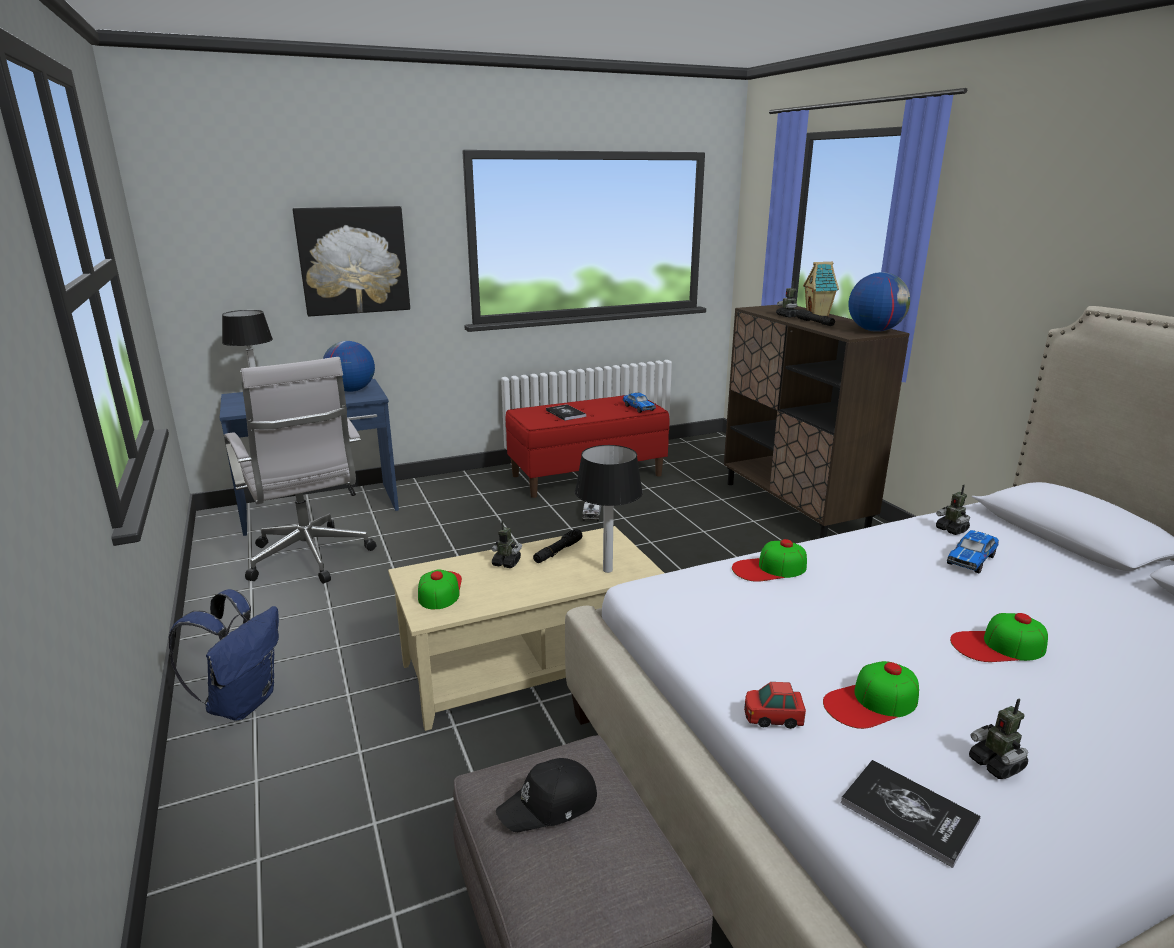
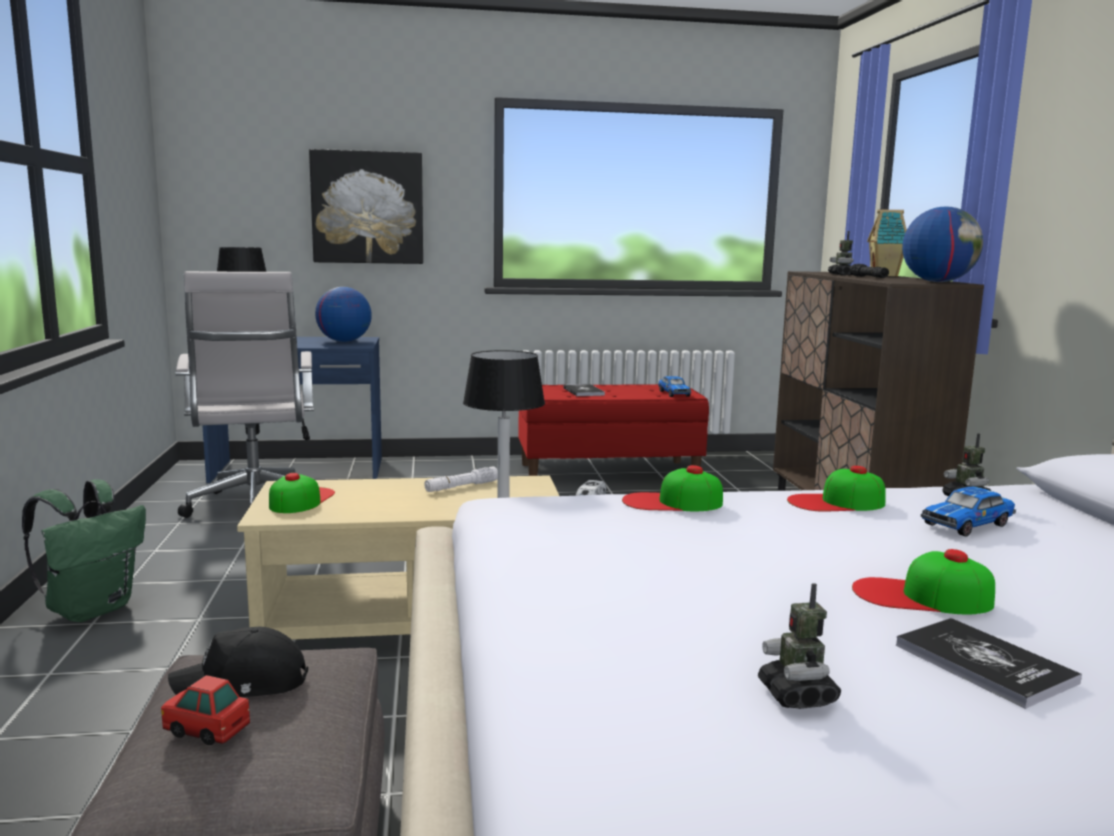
camera: 15 degrees right, 10 degrees down
blue backpack [169,589,279,721] -> green backpack [22,479,146,622]
toy robot [492,520,522,568] -> none
black flashlight [533,529,582,563] -> white flashlight [424,466,498,492]
toy car [744,682,806,729] -> toy car moved to [161,675,250,745]
cap [823,661,919,729] -> cap moved to [787,466,886,512]
book [841,760,981,868] -> book moved to [896,618,1082,709]

